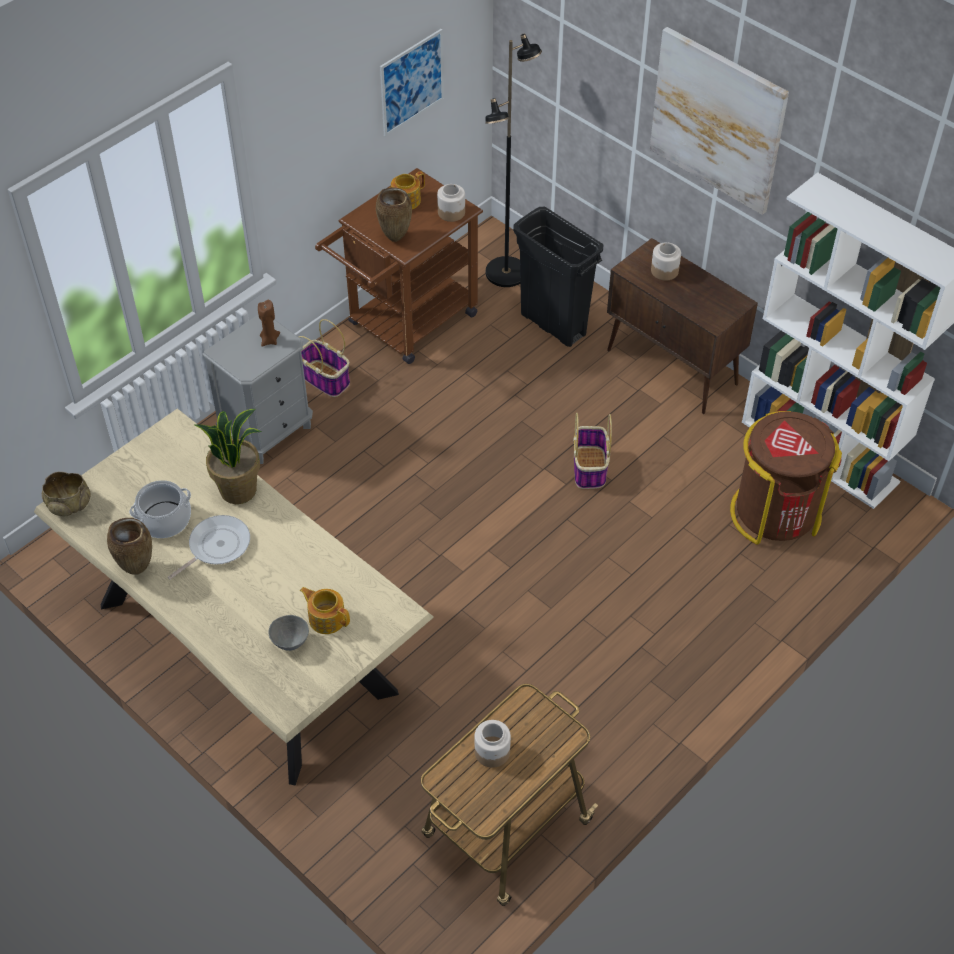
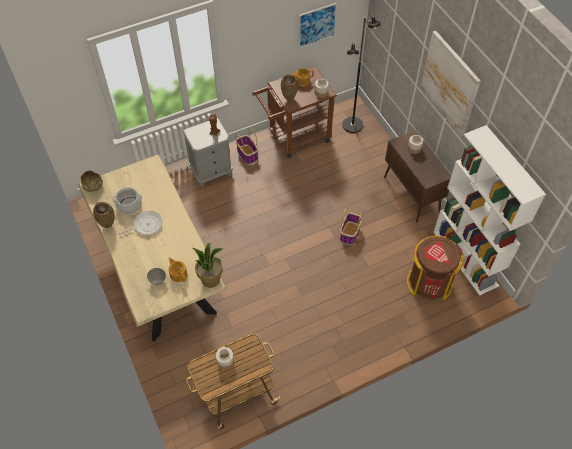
camera: 20 degrees right, 5 degrees up
potted plant [195,409,261,504] -> potted plant moved to [192,243,223,288]
black trash can [513,207,603,347] -> none

